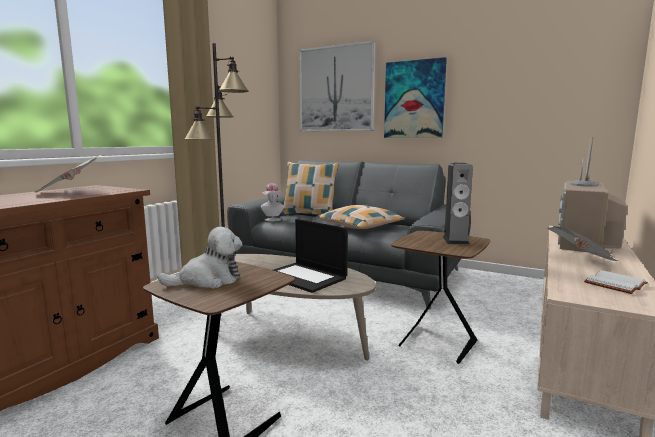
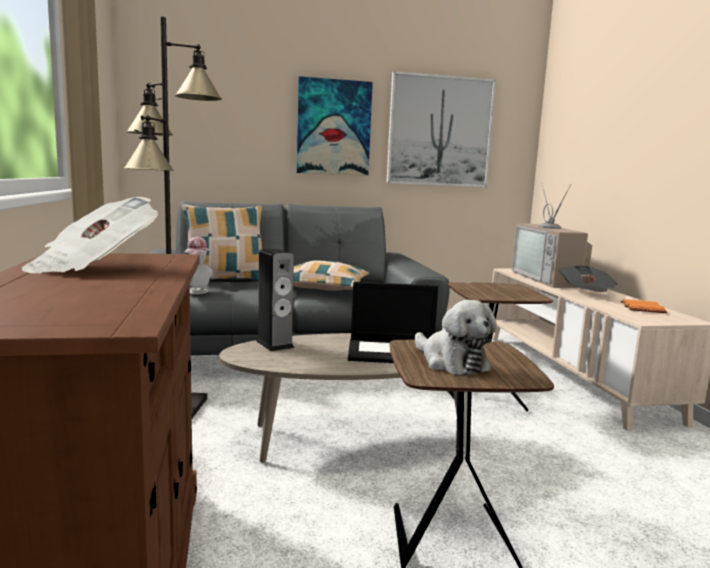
camera: 40 degrees left, 0 degrees up
plush toy [157,227,242,289] -> plush toy turned 120 degrees clockwise [415,300,497,376]
picture [299,41,376,131] -> picture moved to [386,71,496,187]
speaker [443,163,473,245] -> speaker moved to [256,249,294,351]
white book [584,270,648,294] -> orange book [621,299,667,313]

